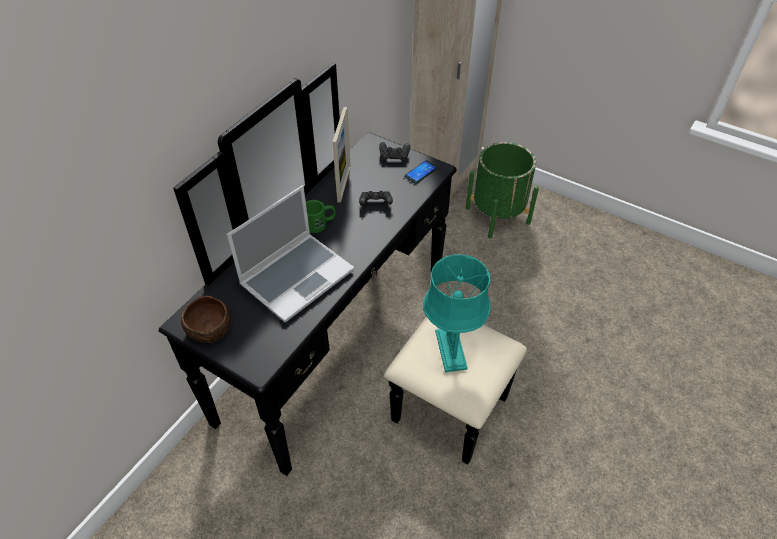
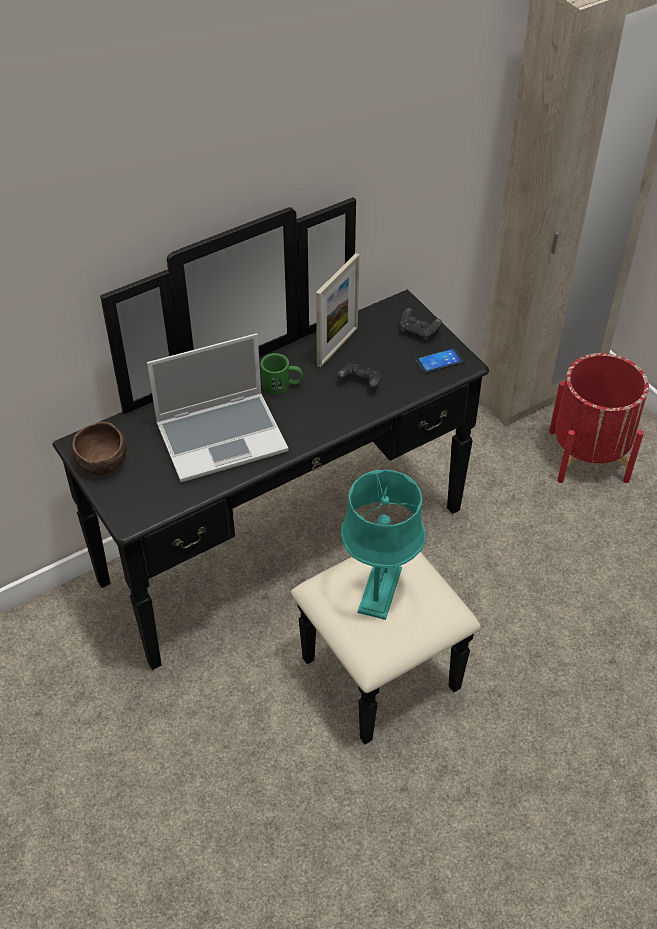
camera: 25 degrees right, 0 degrees up
green planter [466,142,539,238] -> red planter [549,353,649,483]

